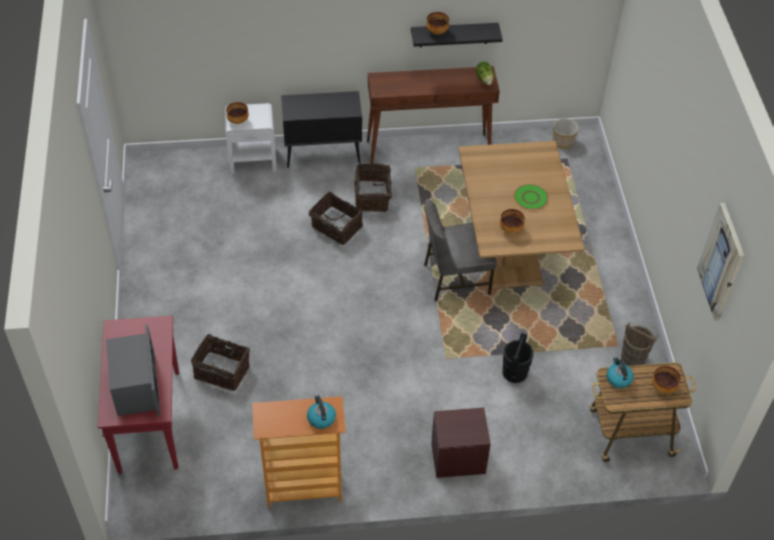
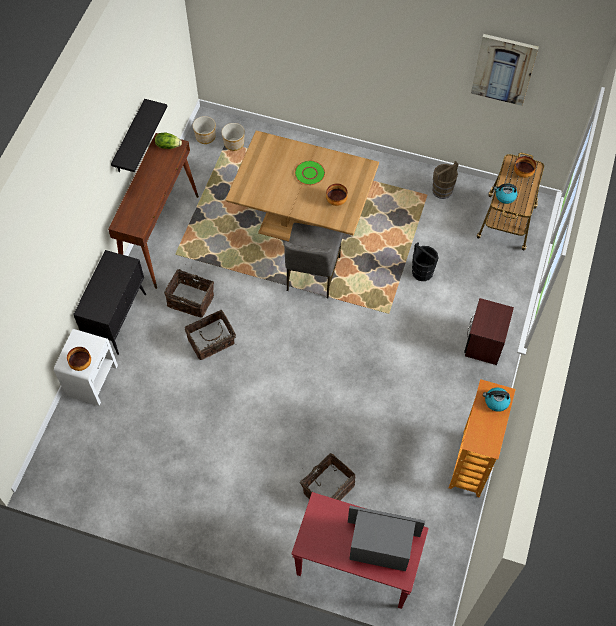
camera: 65 degrees left, 10 degrees up
bowl [426,12,449,35] -> none
none -> planter [221,123,245,151]

